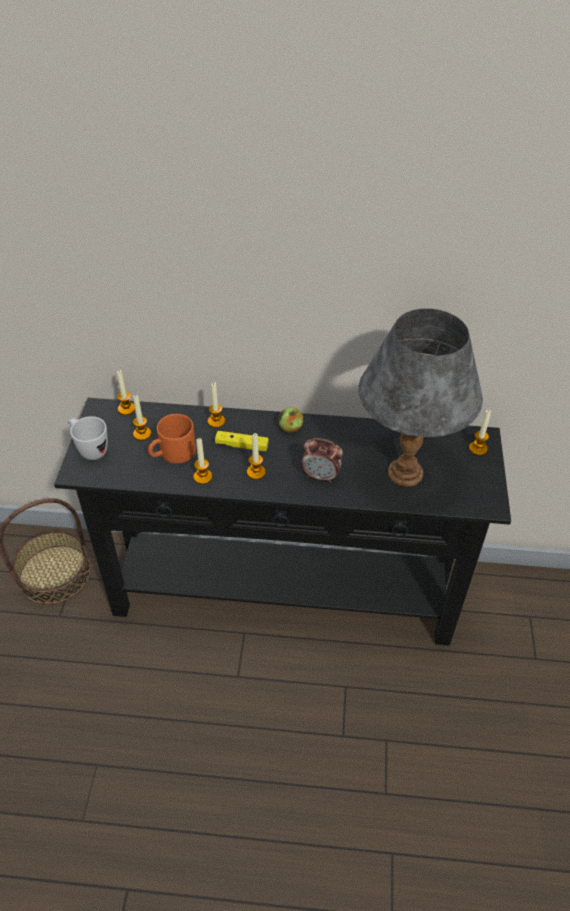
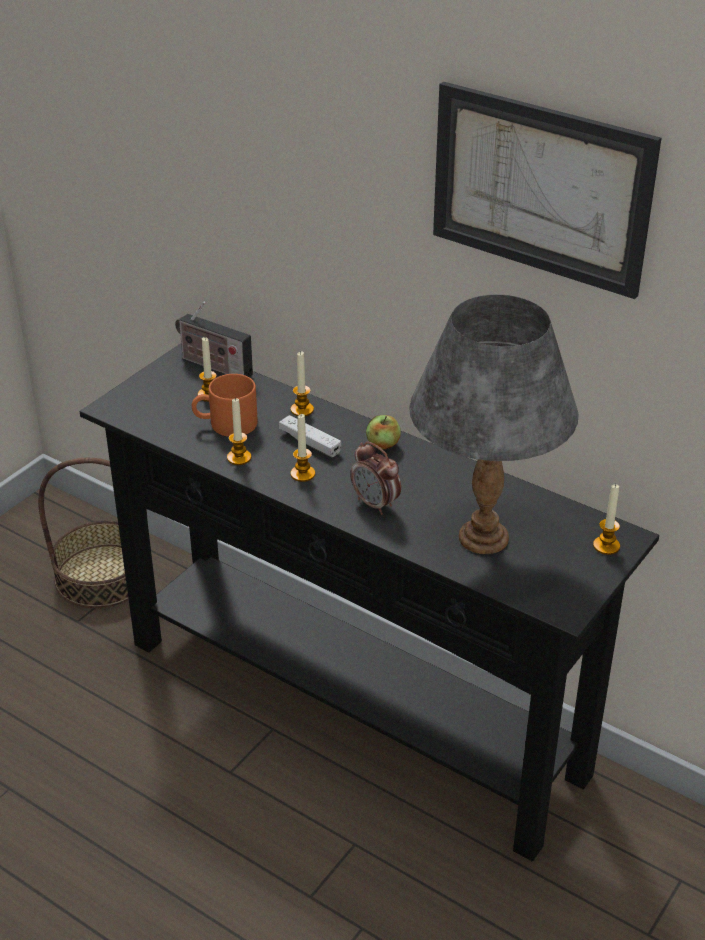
camera: 30 degrees right, 10 degrees down
white mug [68,416,108,460] -> none
candle [117,370,135,415] -> radio [175,302,253,377]
yellow game controller [215,431,269,452] -> white game controller [279,415,341,457]
none -> picture [433,82,662,299]

